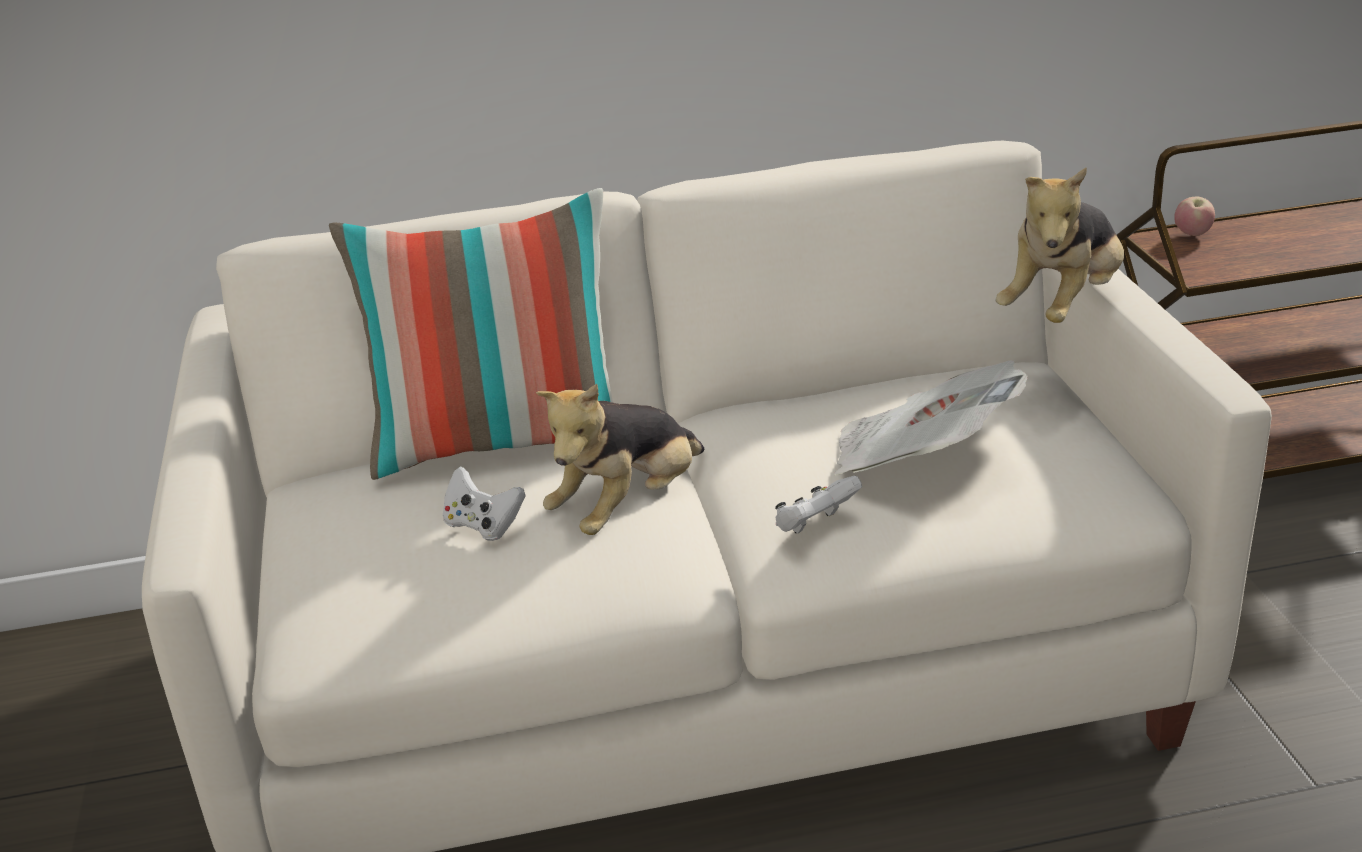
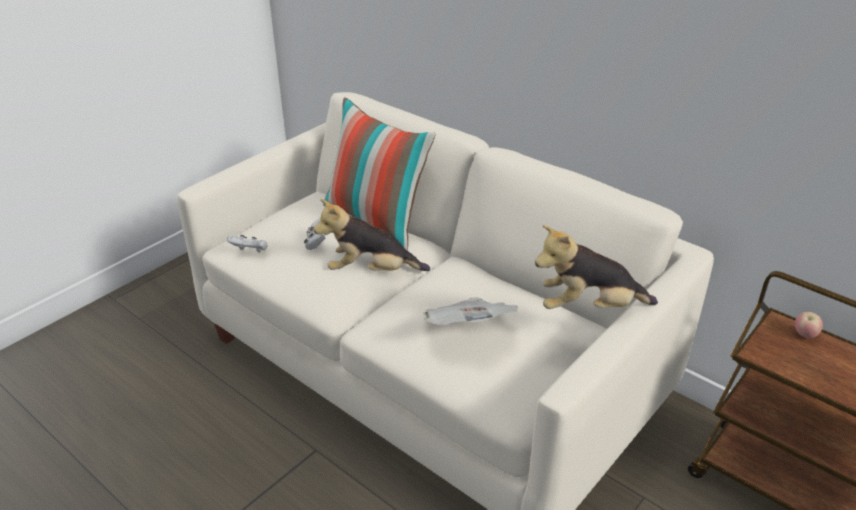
camera: 50 degrees right, 5 degrees up
white game controller [775,476,862,534] -> white game controller moved to [227,235,268,252]

